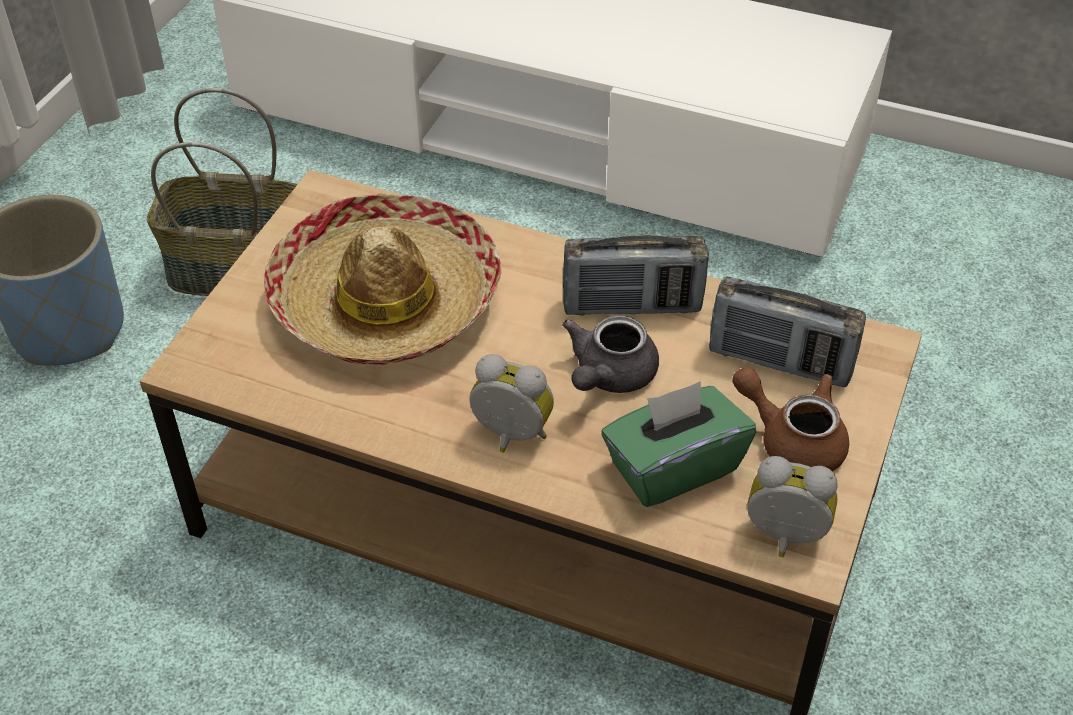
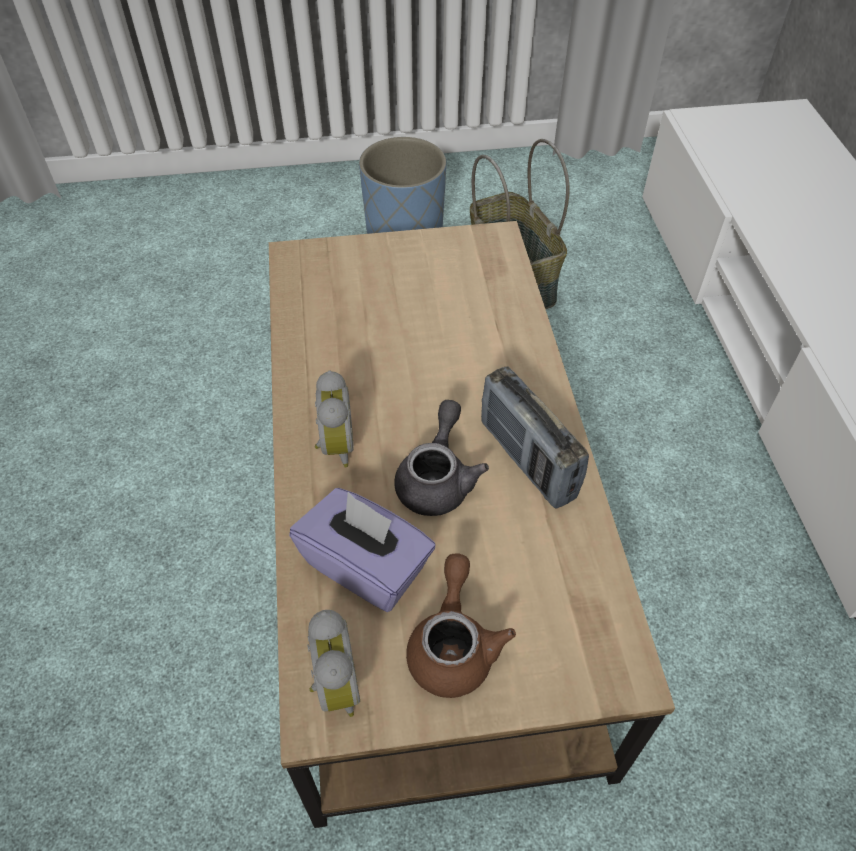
camera: 60 degrees right, 5 degrees up
hat [264,193,501,365] -> none
grey teapot [562,316,659,393] -> grey teapot turned 105 degrees clockwise [394,400,489,516]
green tissue box [602,381,756,507] -> purple tissue box [289,488,435,612]
radio [709,276,866,387] -> none

